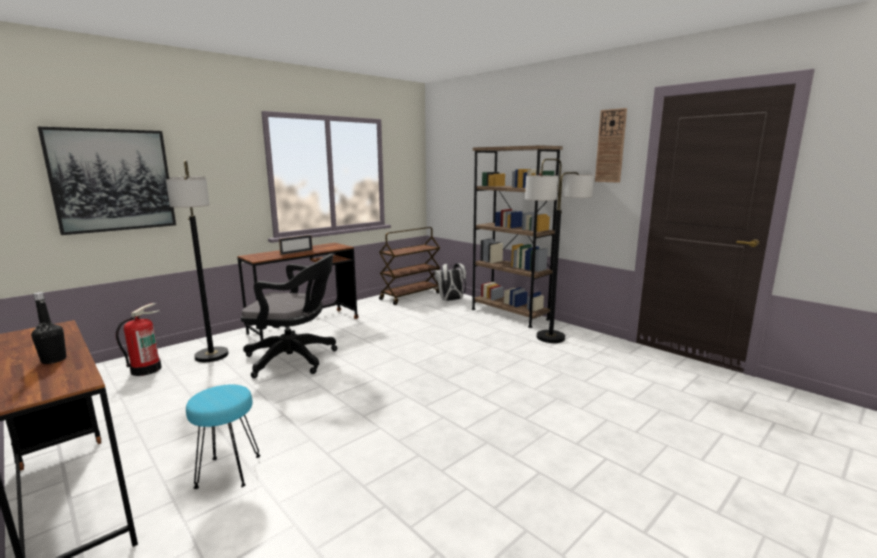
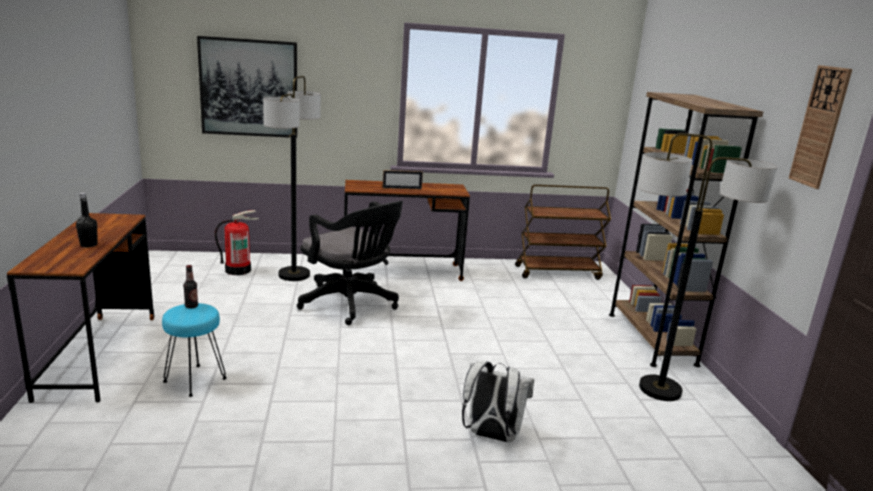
camera: 35 degrees right, 5 degrees up
white backpack [434,263,466,301] -> white backpack moved to [462,361,534,442]
none -> bottle [183,265,198,309]

